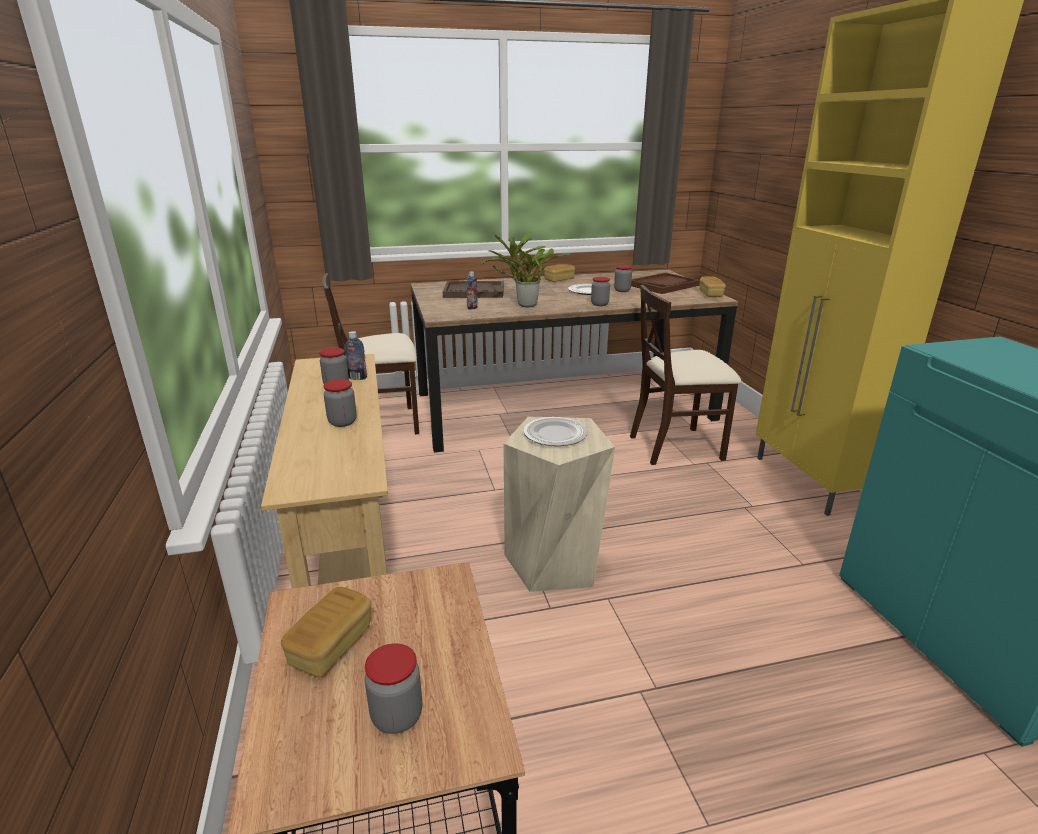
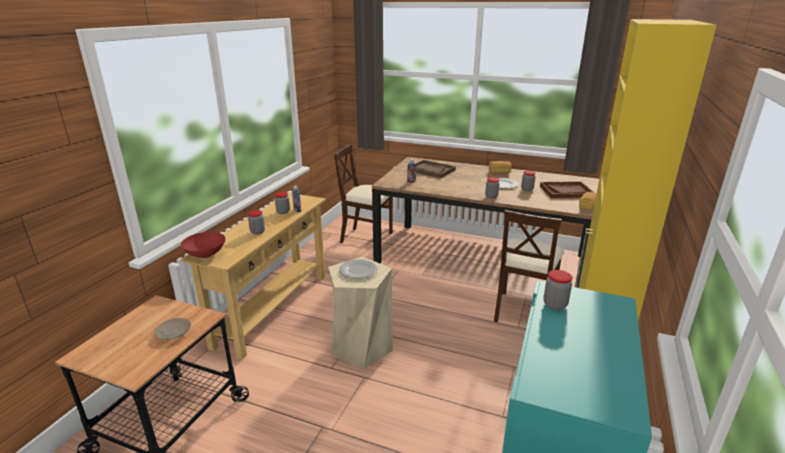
camera: 35 degrees right, 0 degrees up
bread [281,587,371,678] -> none
jar [365,643,422,734] -> jar moved to [544,270,572,310]
potted plant [481,231,570,307] -> none
beige chair [630,285,742,465] -> beige chair turned 90 degrees counterclockwise [494,210,564,322]
none -> beige plate [154,318,191,340]
none -> red bowl [181,232,225,258]

